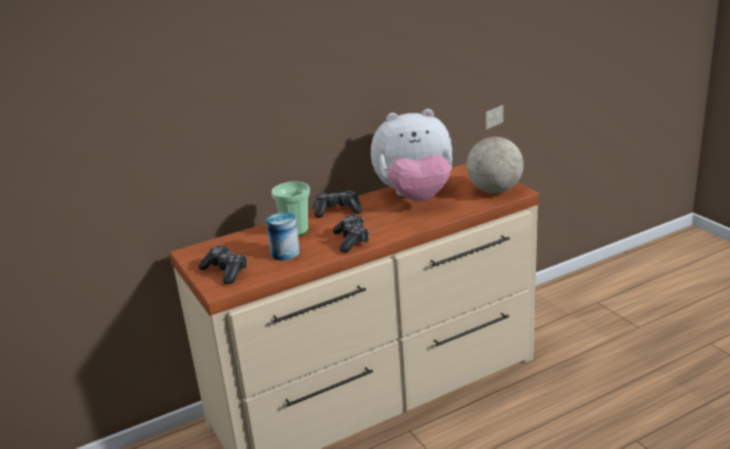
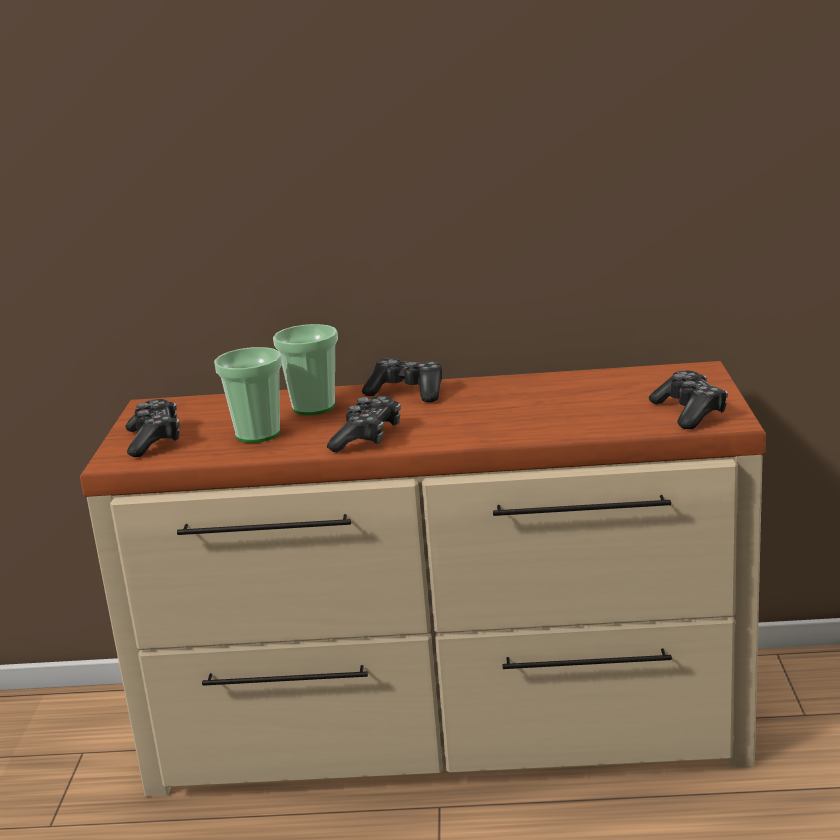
camera: 30 degrees right, 5 degrees down
can [266,212,300,261] -> cup [214,347,282,443]
plush toy [371,109,452,201] -> none
globe [467,105,524,193] -> game controller [649,371,728,429]

